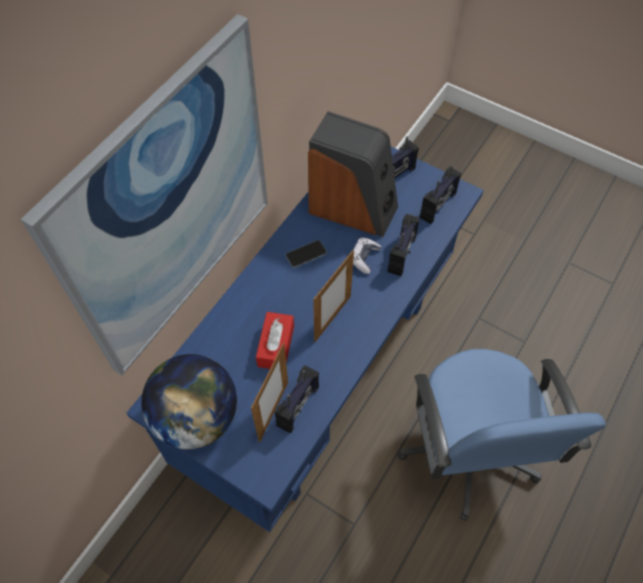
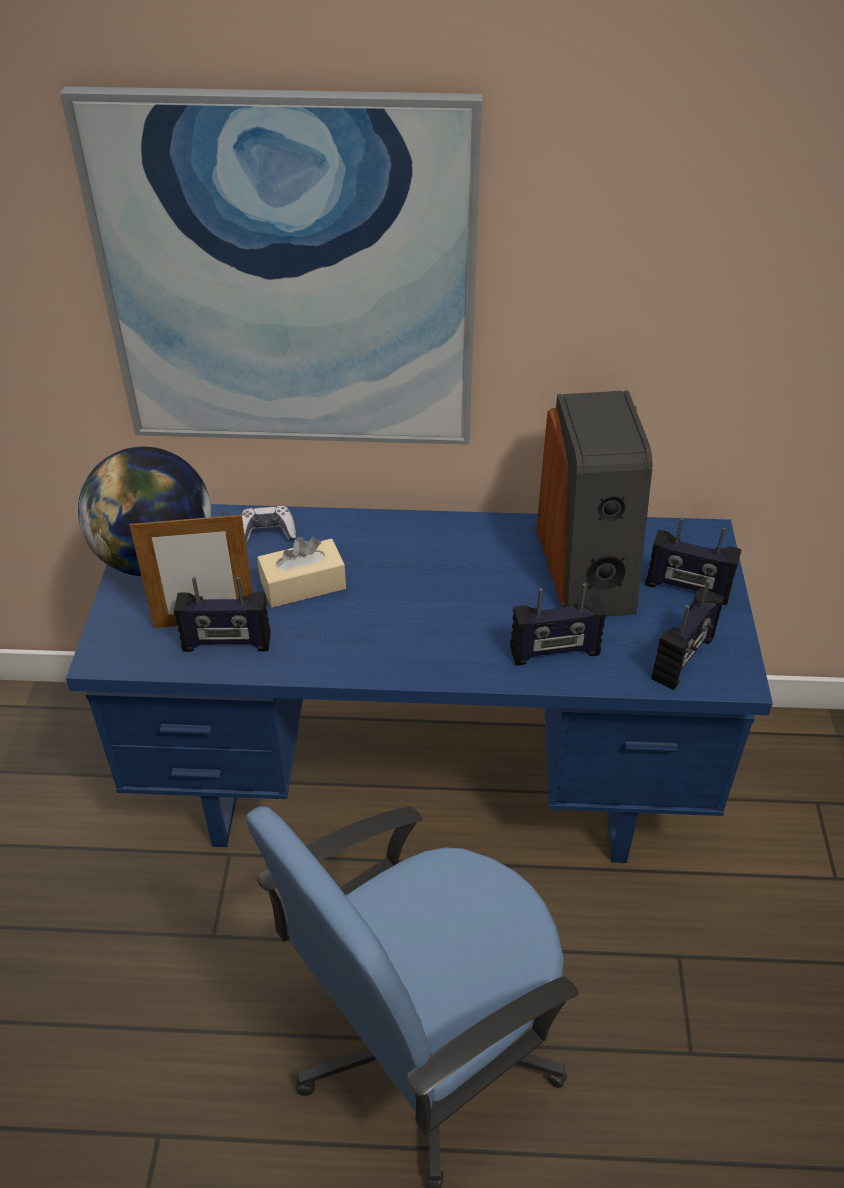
camera: 60 degrees right, 15 degrees down
red tissue box [256,312,294,369] -> beige tissue box [257,537,346,608]
phone [285,240,327,268] -> none
picture frame [313,250,354,342] -> none
game controller [353,238,381,274] -> game controller moved to [241,506,296,543]
radio [420,165,461,224] -> radio turned 60 degrees counterclockwise [651,580,724,690]

